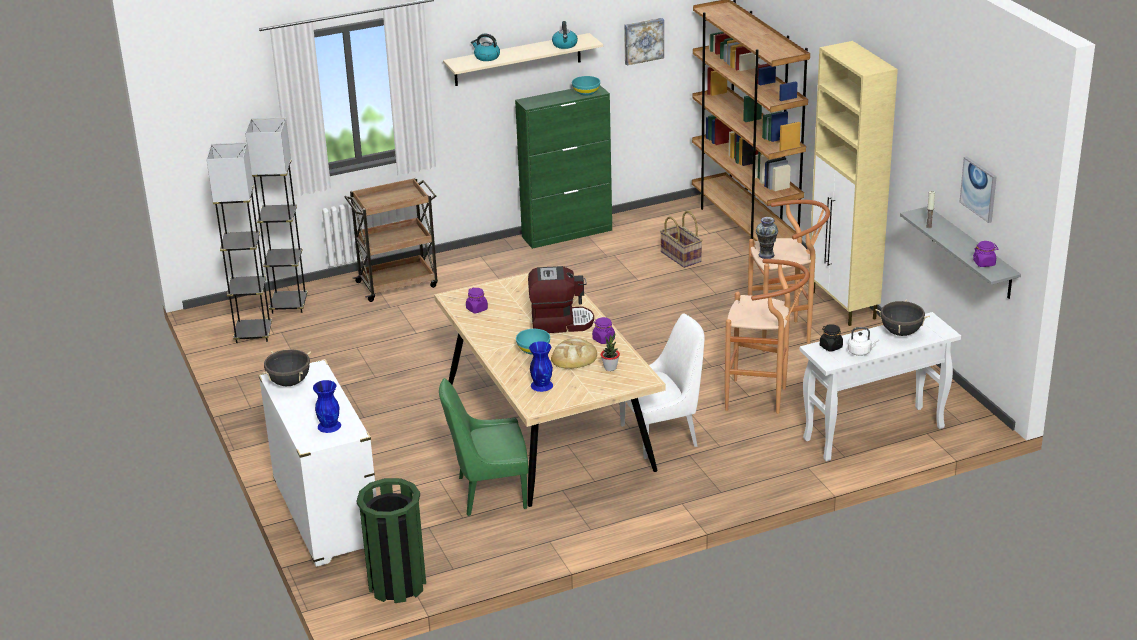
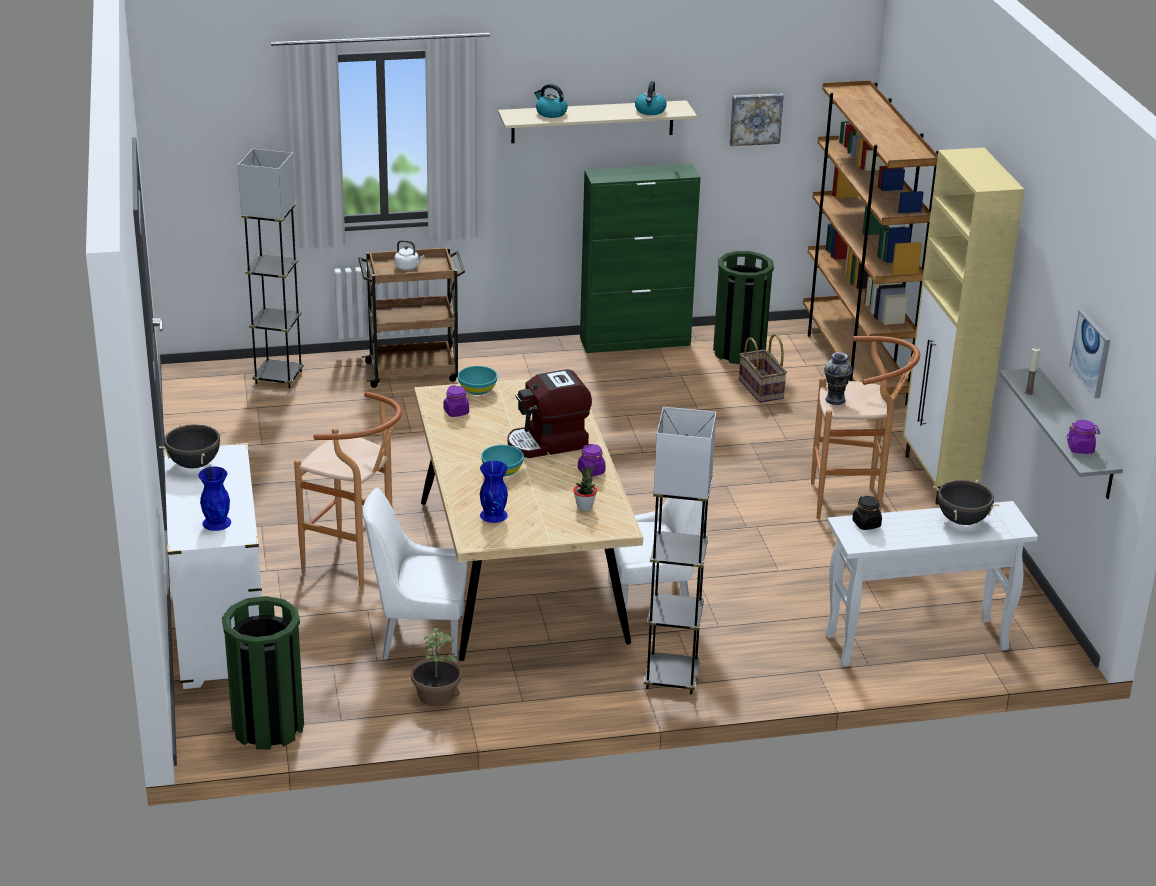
camera: 10 degrees right, 0 degrees up
grey floor lamp [207,142,272,344] -> grey floor lamp moved to [644,407,717,694]
green chair [439,378,529,516] -> white chair [363,488,467,663]
coffee machine [528,266,594,333] -> coffee machine turned 150 degrees clockwise [508,369,592,458]
bread [551,338,597,369] -> none
turquoise bowl [572,76,600,96] -> turquoise bowl moved to [458,366,498,395]
brown stool [725,259,810,414] -> brown stool moved to [294,392,402,587]
white kettle [848,327,879,356] -> white kettle moved to [394,240,424,270]
none -> potted plant [411,628,461,706]
none -> green trash can [713,251,774,364]

